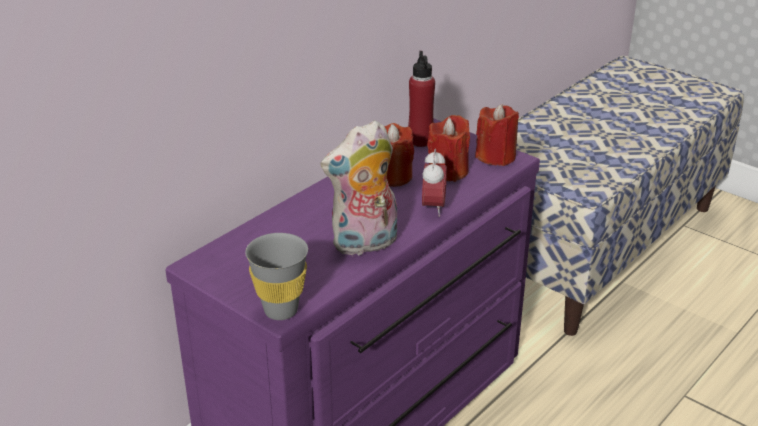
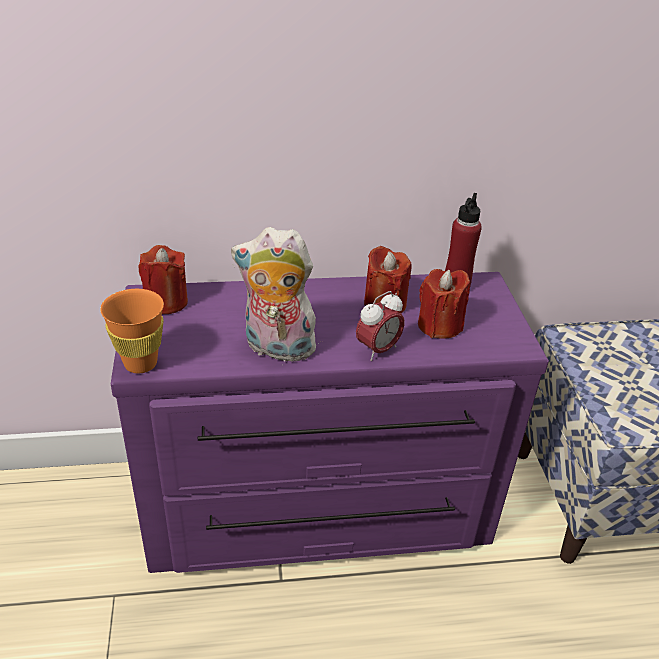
camera: 40 degrees right, 5 degrees up
grey cup [245,233,308,320] -> orange cup [100,289,164,373]
red candle [475,104,519,166] -> red candle moved to [138,245,188,314]

